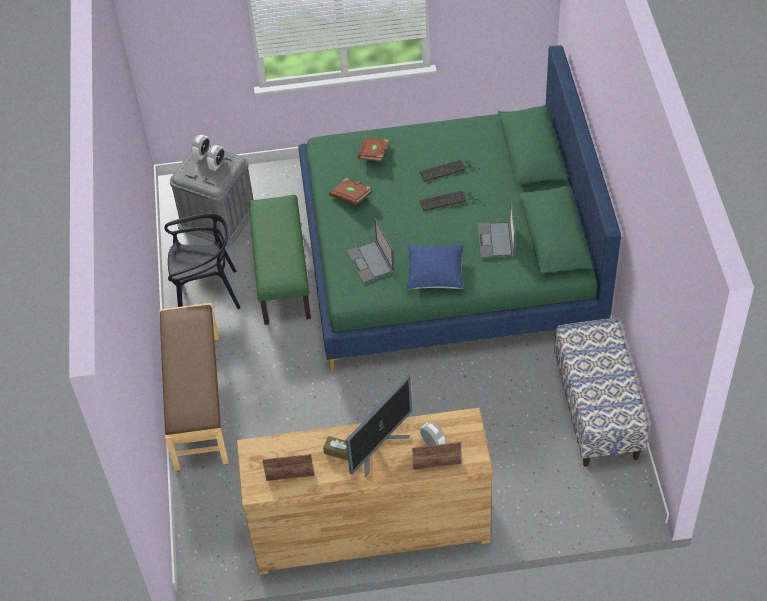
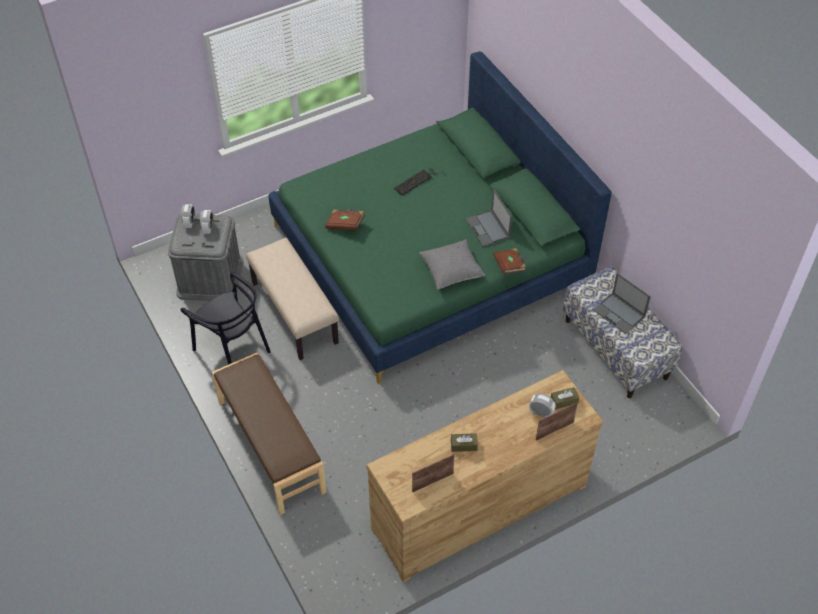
camera: 25 degrees left, 0 degrees up
black chair [164,213,241,309] -> black chair turned 75 degrees clockwise [180,272,271,365]
green bench [248,195,311,325] -> beige bench [246,238,339,360]
laptop [346,218,394,283] -> laptop moved to [593,273,651,334]
monitor [346,376,412,477] -> none
brown book [357,138,389,162] -> brown book moved to [493,248,526,274]
blue pillow [406,245,464,290] -> grey pillow [419,239,486,290]
keyboard [419,191,481,211] -> none
none -> brown tissue box [551,387,579,409]

